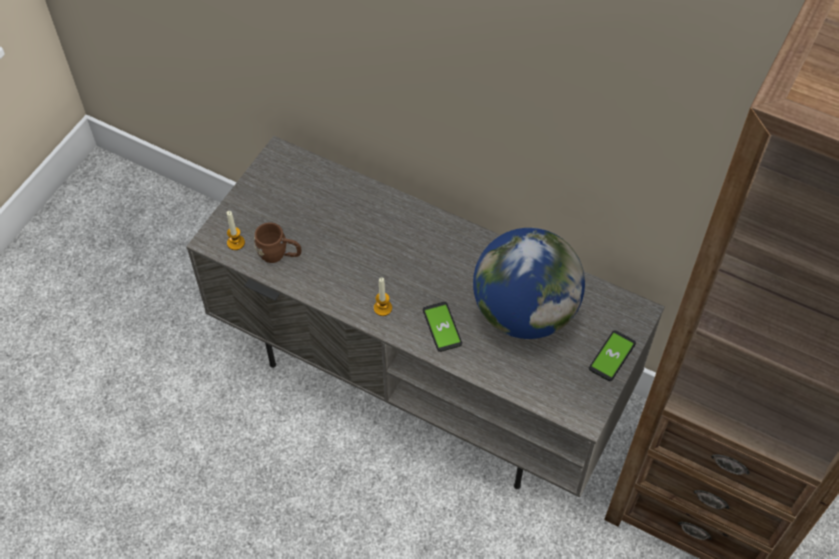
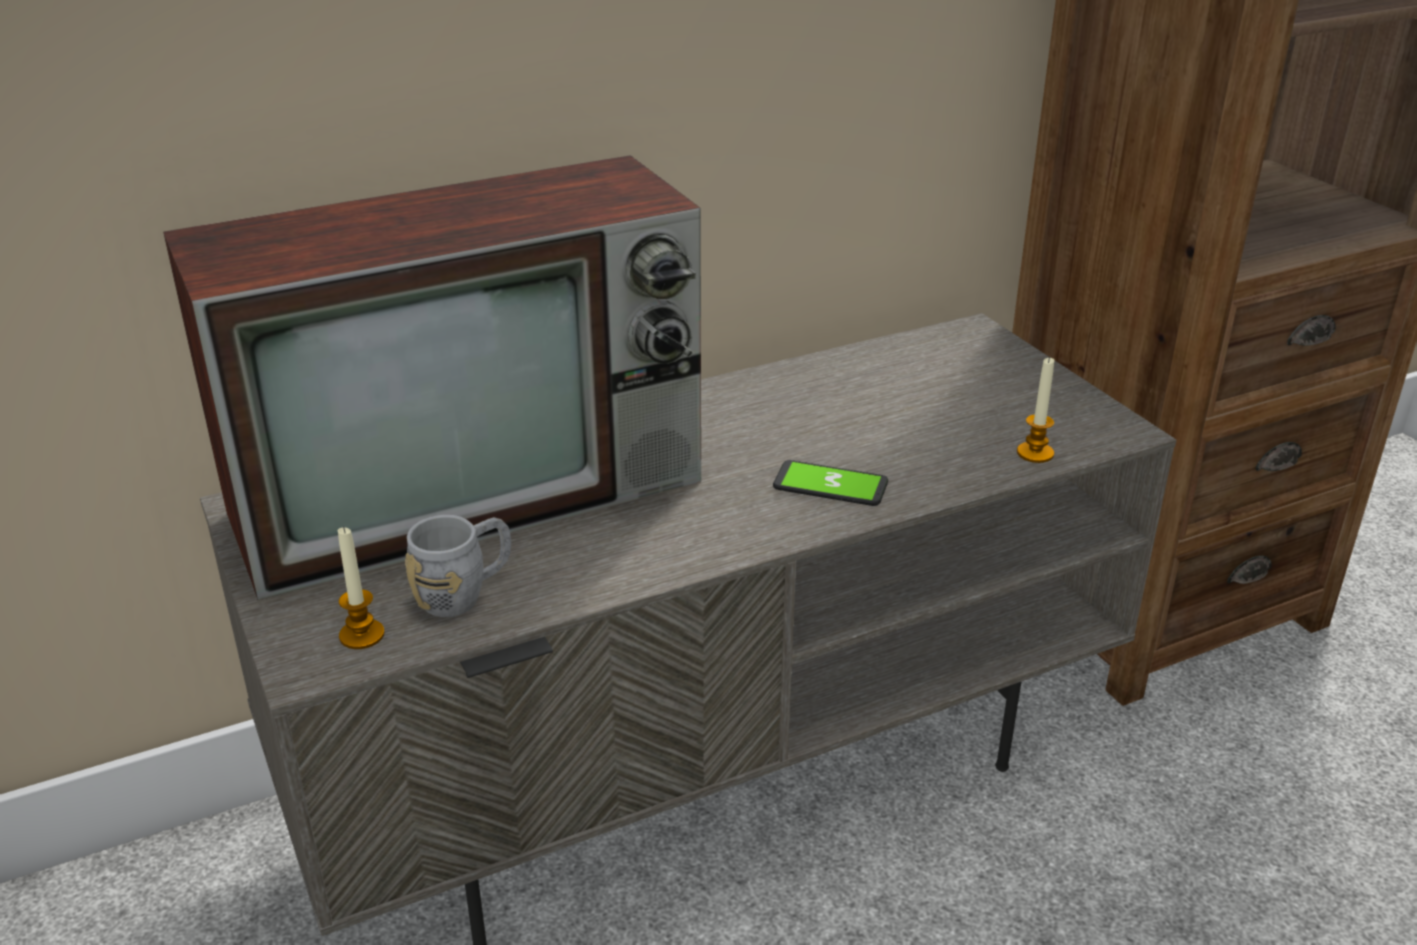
camera: 55 degrees left, 25 degrees down
brown mug [254,222,302,263] -> grey mug [405,515,511,617]
candle [374,277,392,316] -> candle moved to [1017,357,1054,463]
globe [473,228,585,339] -> none
phone [589,330,636,381] -> none
none -> television [163,155,701,601]

